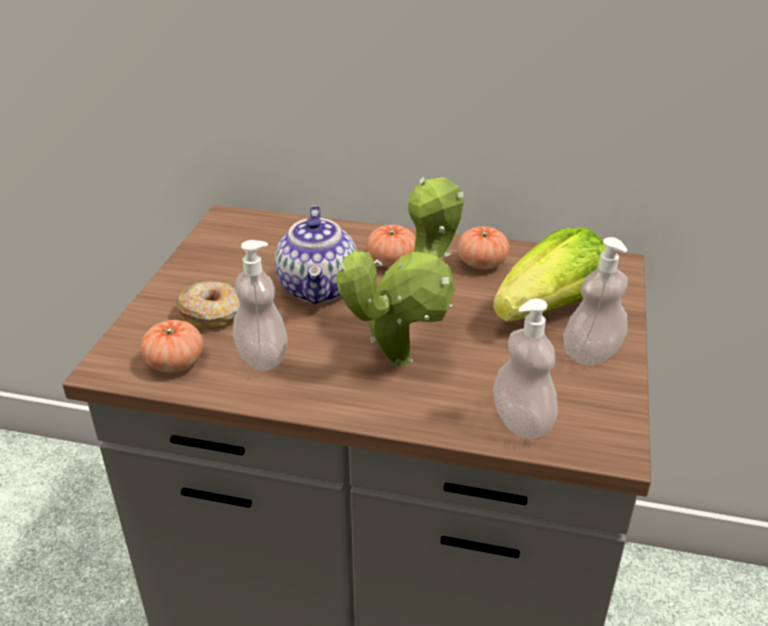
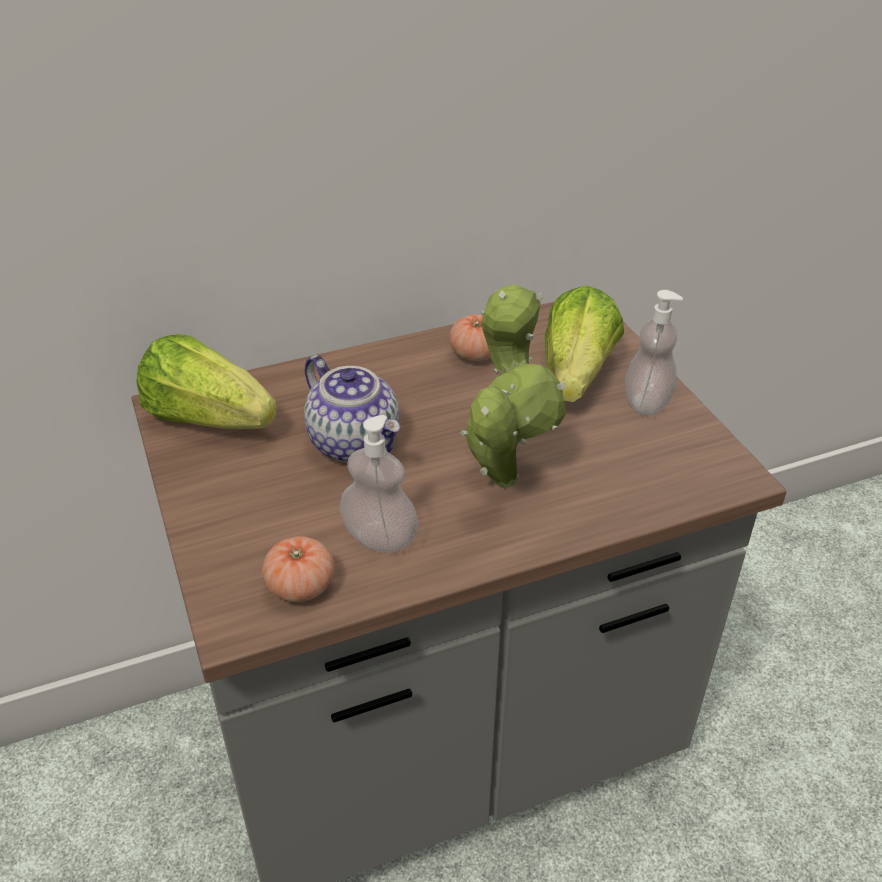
camera: 35 degrees left, 5 degrees up
donut [175,281,239,329] -> none
tomato [366,225,416,267] -> none
soap dispenser [493,298,558,439] -> none
none -> lettuce [136,334,277,429]

